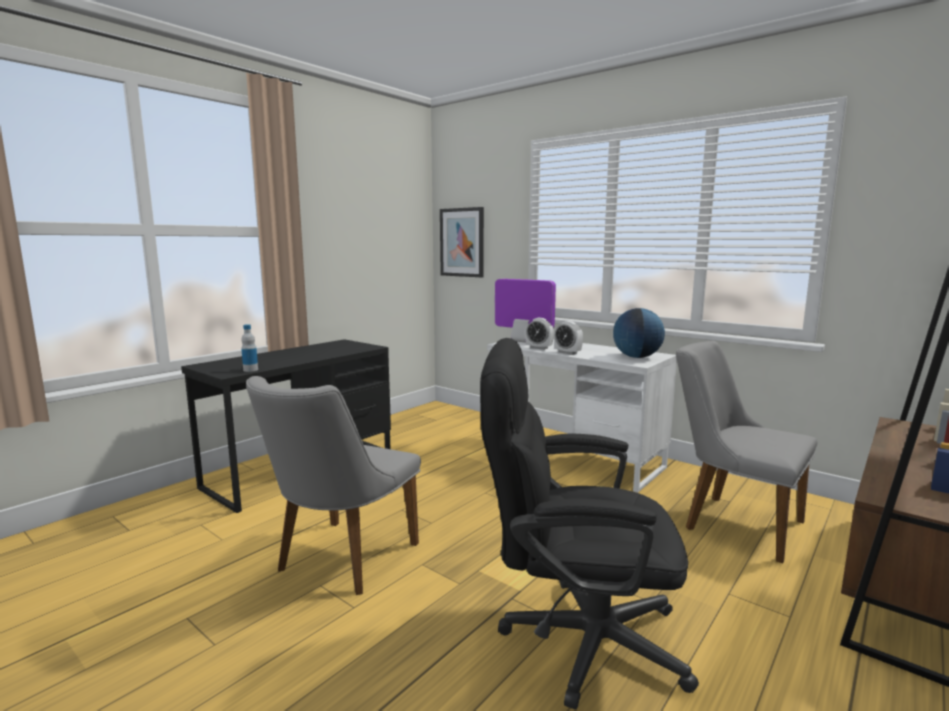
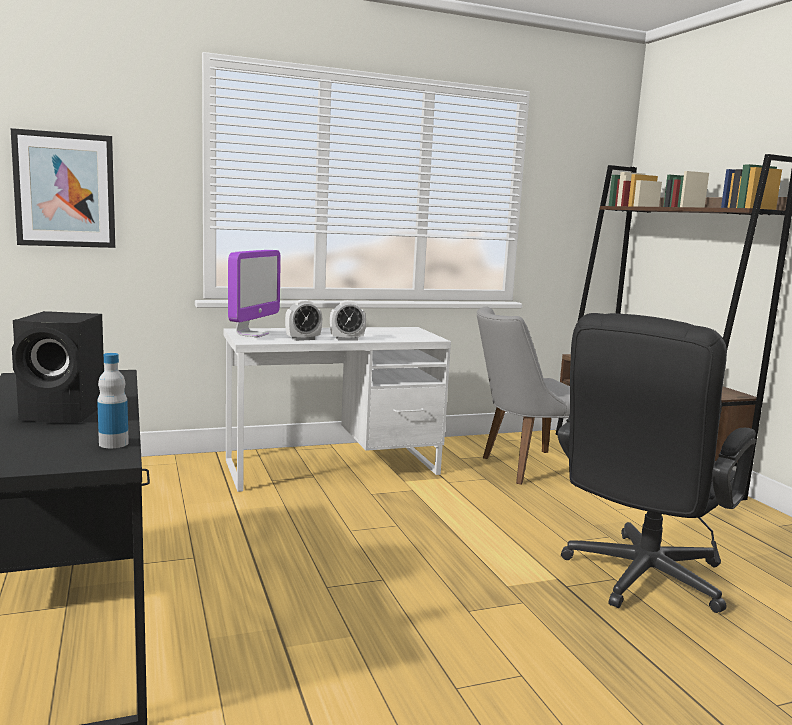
camera: 60 degrees left, 0 degrees up
grey chair [246,376,421,595] -> none
monitor [495,279,556,343] -> monitor turned 135 degrees clockwise [228,250,281,337]
globe [613,308,665,358] -> none
none -> black speaker [12,311,104,423]

